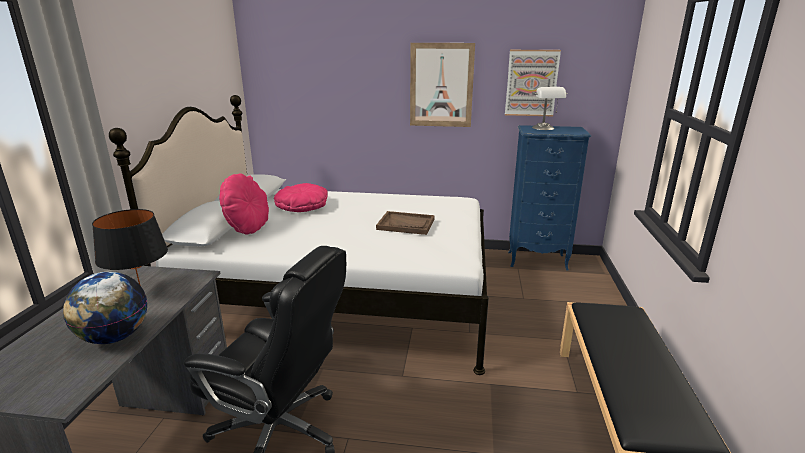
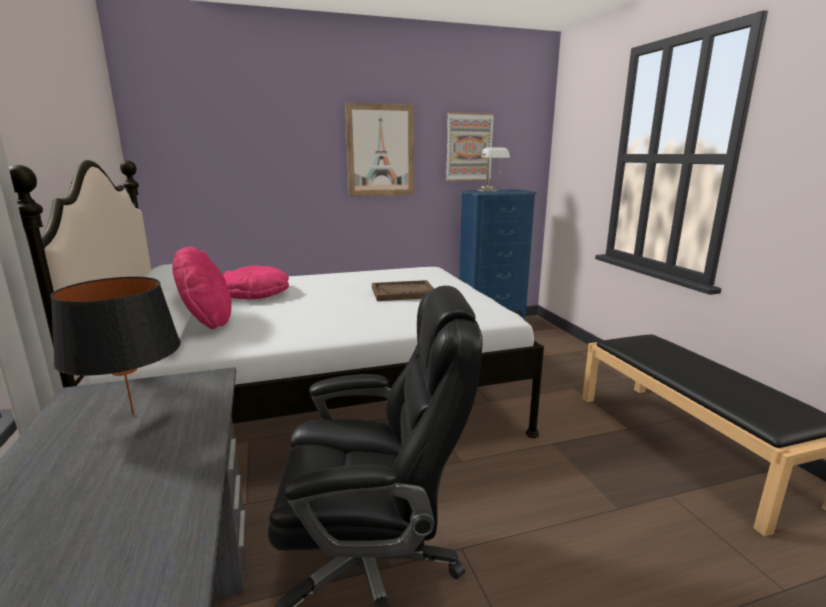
camera: 25 degrees left, 5 degrees down
globe [63,272,147,344] -> none

